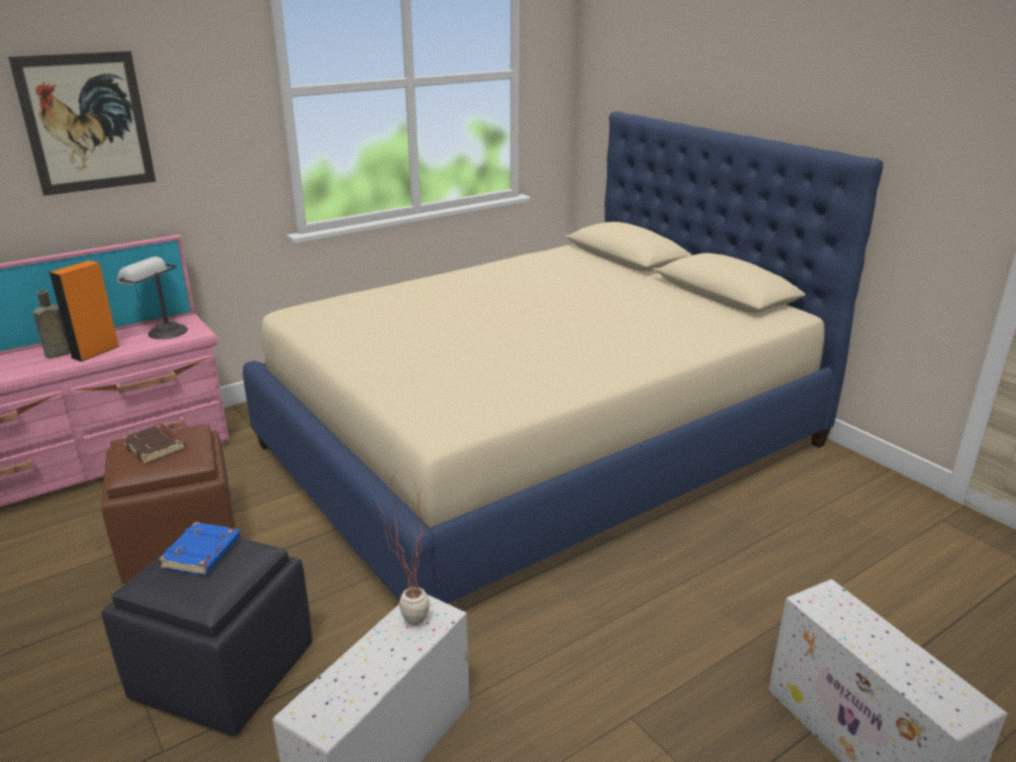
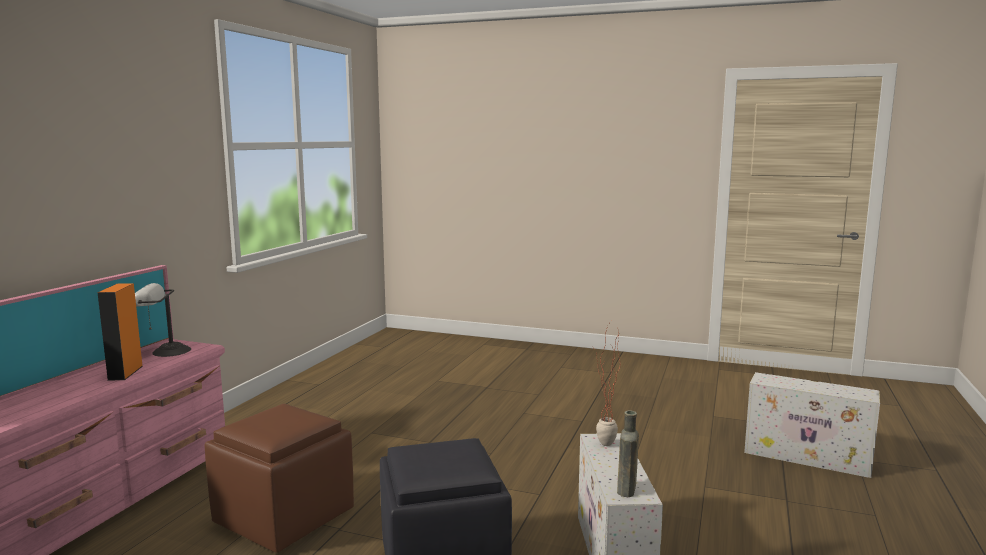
camera: 35 degrees left, 15 degrees down
picture [8,51,156,196] -> none
brown bottle [33,290,70,359] -> brown bottle moved to [617,410,639,497]
brown book [122,424,186,464] -> none
blue book [159,522,241,575] -> none
beige bed [243,111,883,604] -> none

